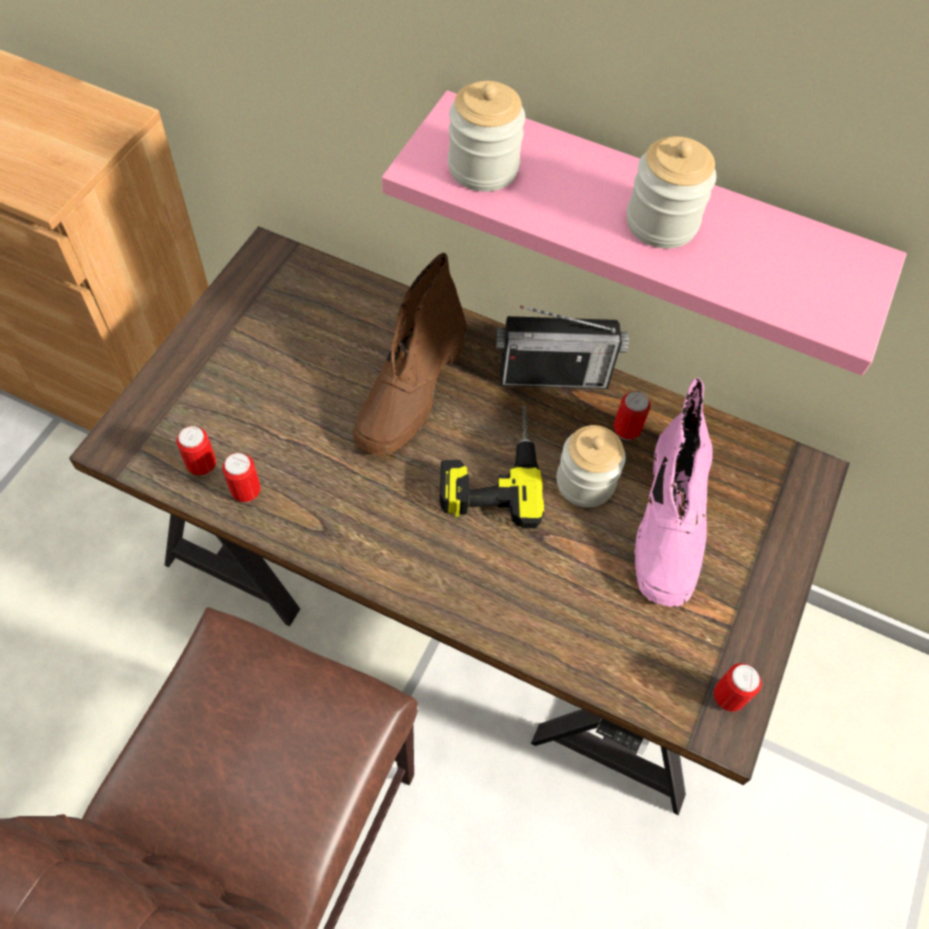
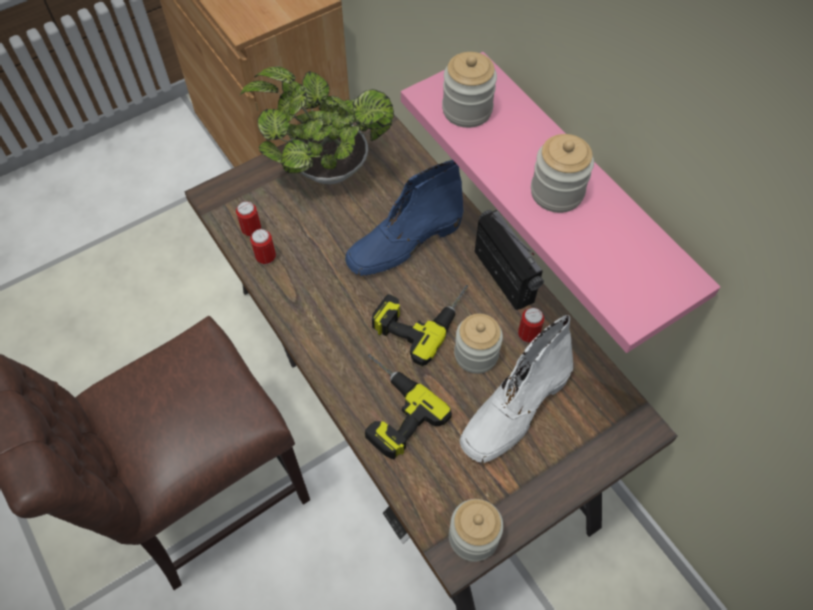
camera: 35 degrees right, 0 degrees up
brown boot [353,253,467,456] -> blue boot [345,160,463,276]
radio [496,306,629,389] -> radio turned 150 degrees counterclockwise [475,210,544,310]
pink boot [634,378,713,607] -> white boot [460,315,573,463]
can [714,663,762,712] -> jar [449,499,503,562]
none -> potted plant [240,66,394,185]
none -> power drill [365,354,452,459]

